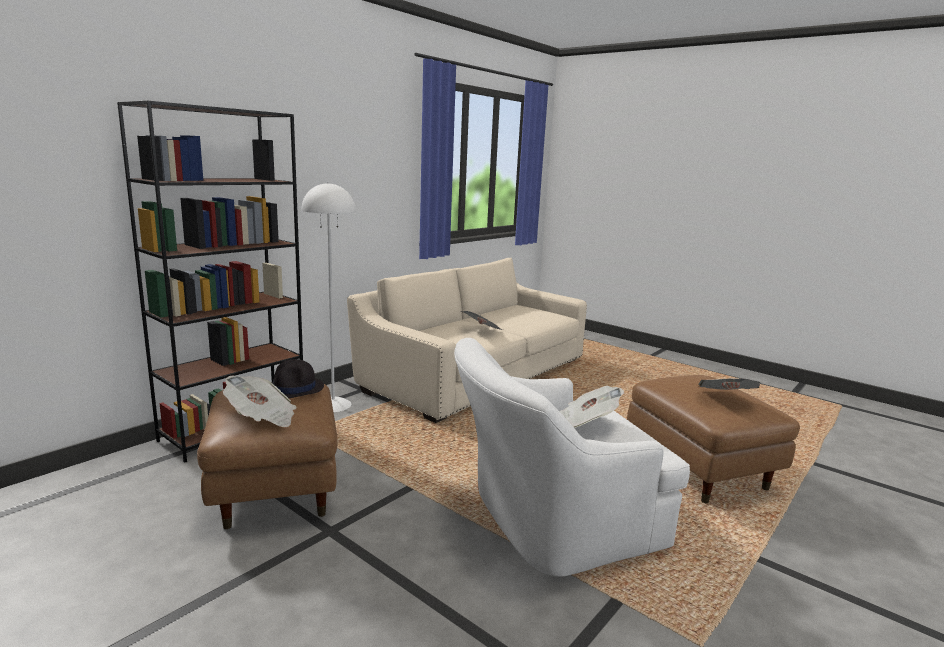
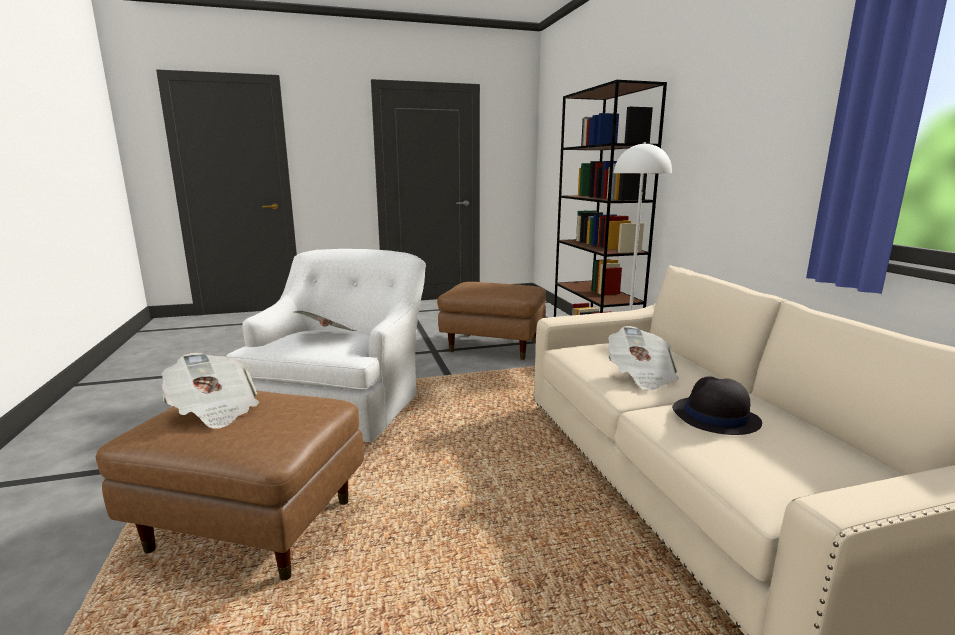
camera: 125 degrees right, 0 degrees up
newspaper [223,376,296,427] -> none
black hat [272,359,324,398] -> black hat moved to [672,376,762,435]

